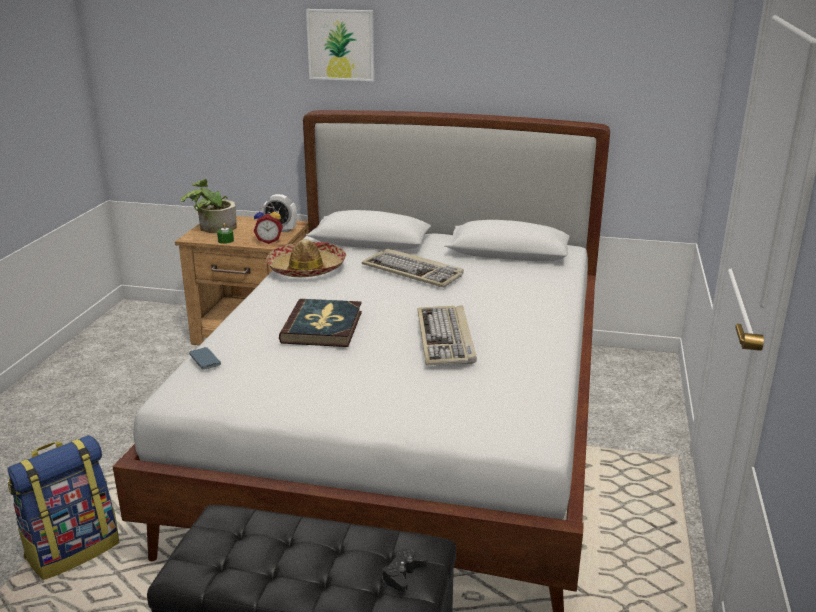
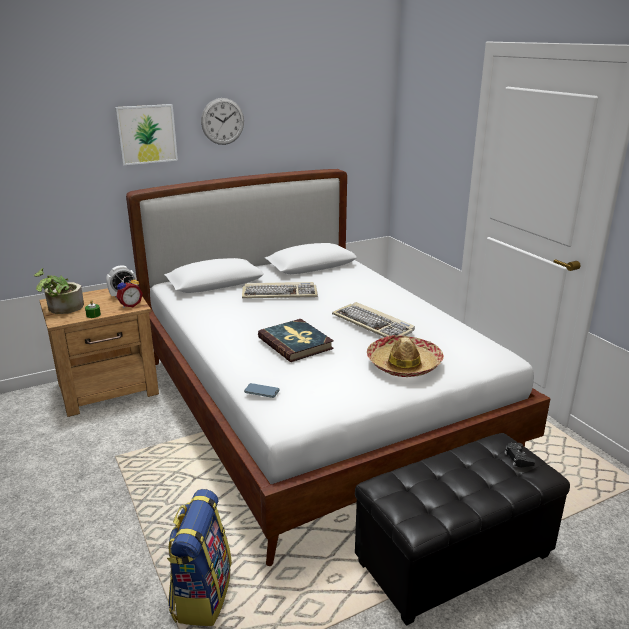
camera: 40 degrees left, 0 degrees up
hat [266,239,346,277] -> hat moved to [367,335,444,377]
none -> wall clock [201,98,244,145]

